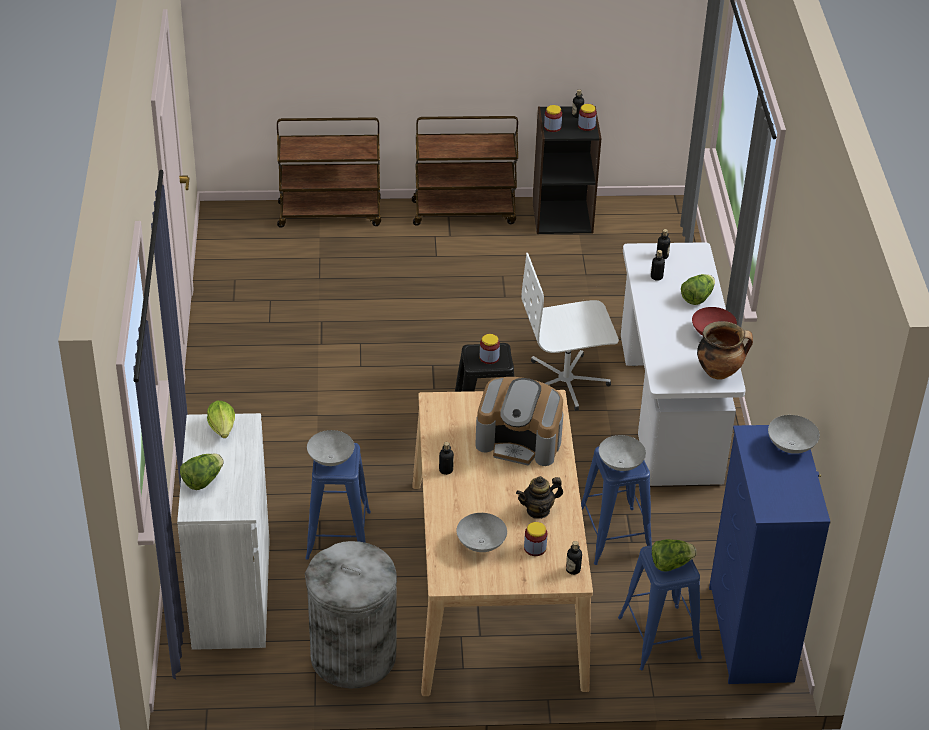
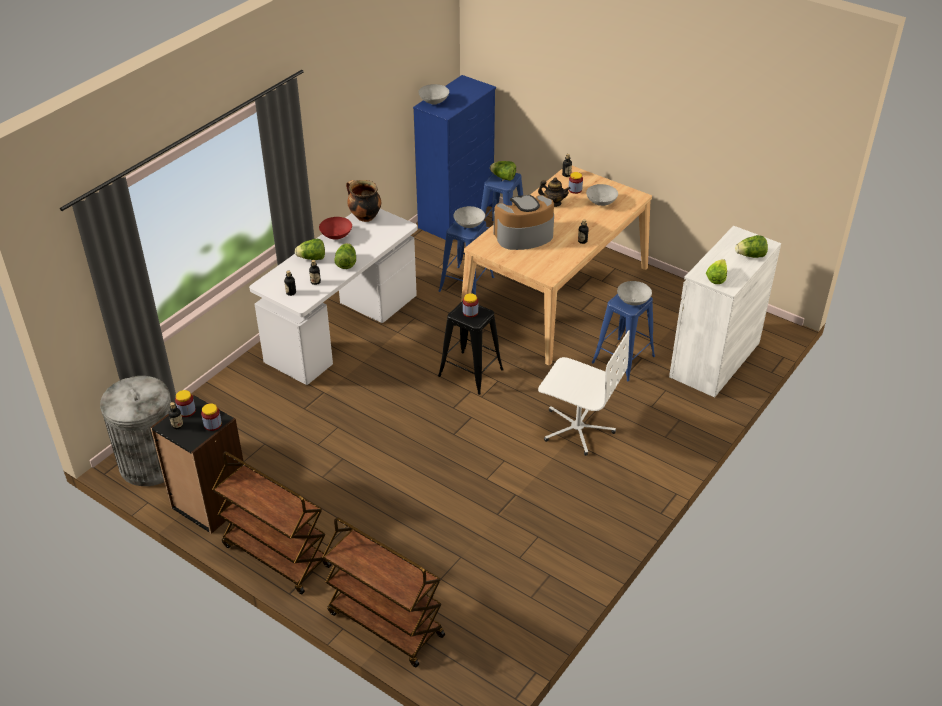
camera: 140 degrees left, 0 degrees up
grey trash can [305,541,397,688] -> grey trash can moved to [100,376,171,486]
coffee machine [475,377,563,466] -> coffee machine turned 75 degrees counterclockwise [493,195,554,250]
white office chair [521,253,619,411] -> white office chair moved to [538,330,630,456]
none -> lettuce [334,243,356,269]

